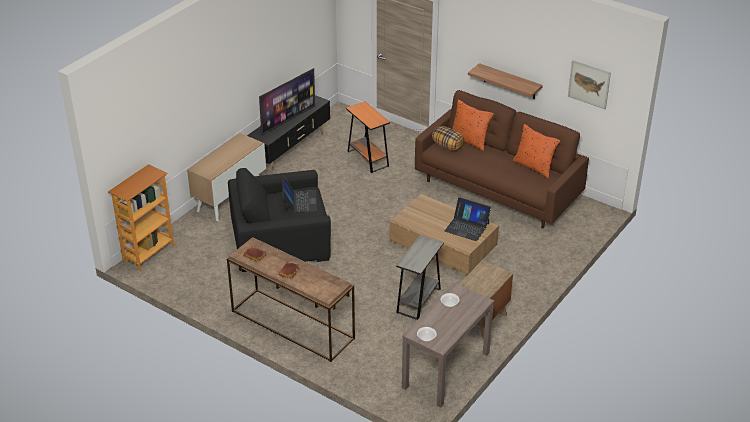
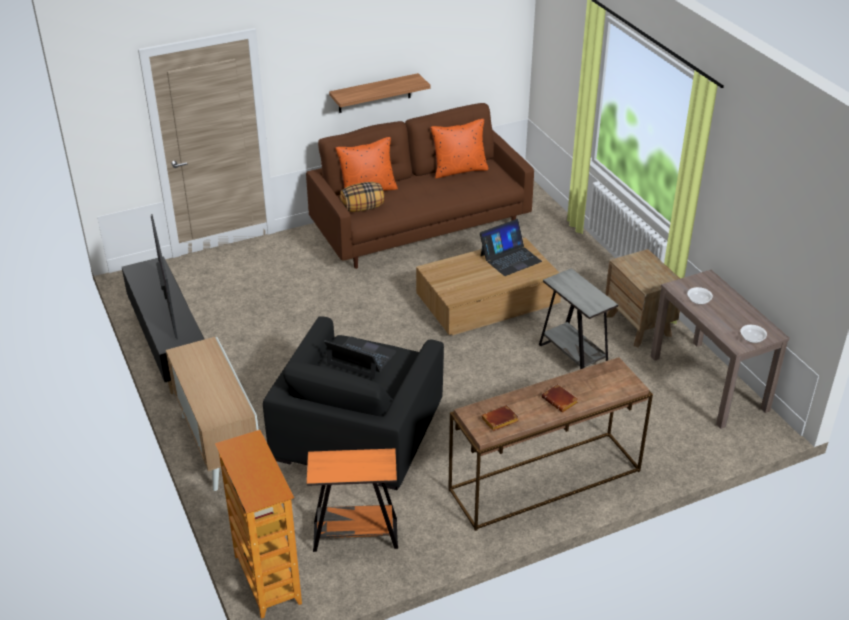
camera: 60 degrees left, 0 degrees up
orange side table [346,101,390,173] -> orange side table moved to [307,449,398,552]
picture [568,60,611,109] -> none

